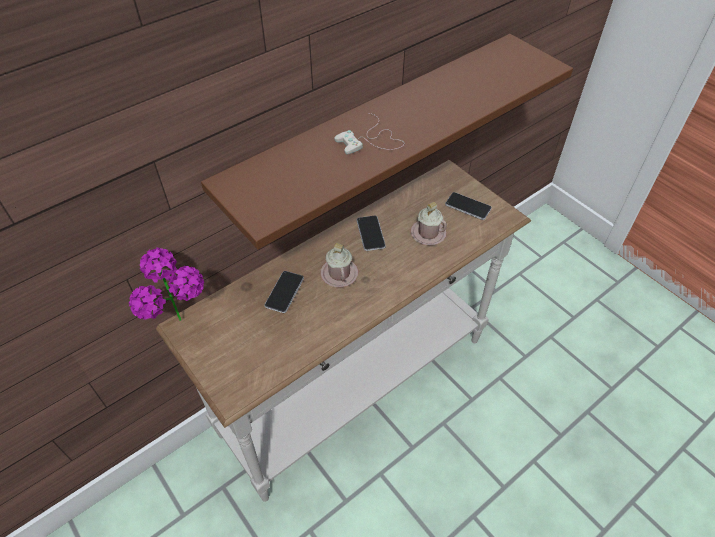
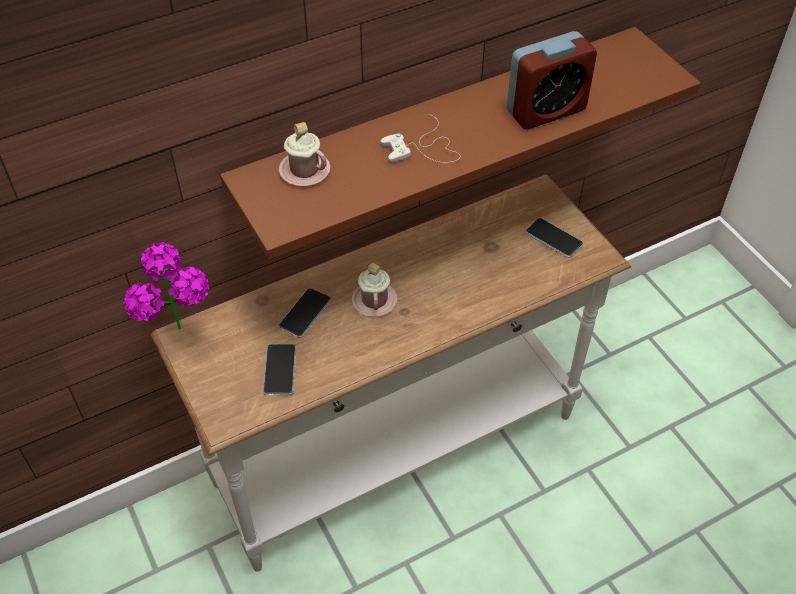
camera: 10 degrees right, 0 degrees up
phone [356,216,386,251] -> phone moved to [263,344,296,395]
pink mug [410,202,447,245] -> pink mug moved to [279,122,331,186]
none -> alarm clock [507,31,597,130]

